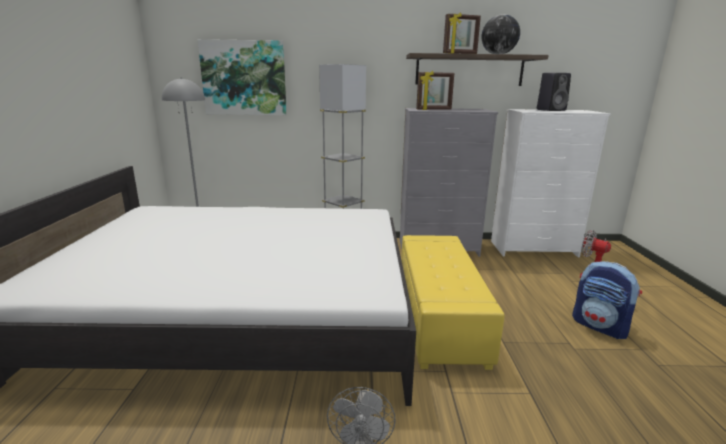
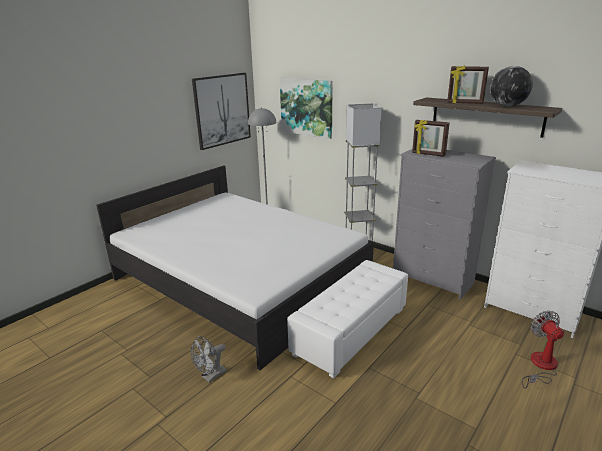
camera: 40 degrees right, 5 degrees up
yellow ottoman [401,235,505,370] -> white ottoman [287,260,408,378]
black speaker [537,73,571,111] -> none
backpack [572,261,642,339] -> none
none -> picture [192,73,251,150]

